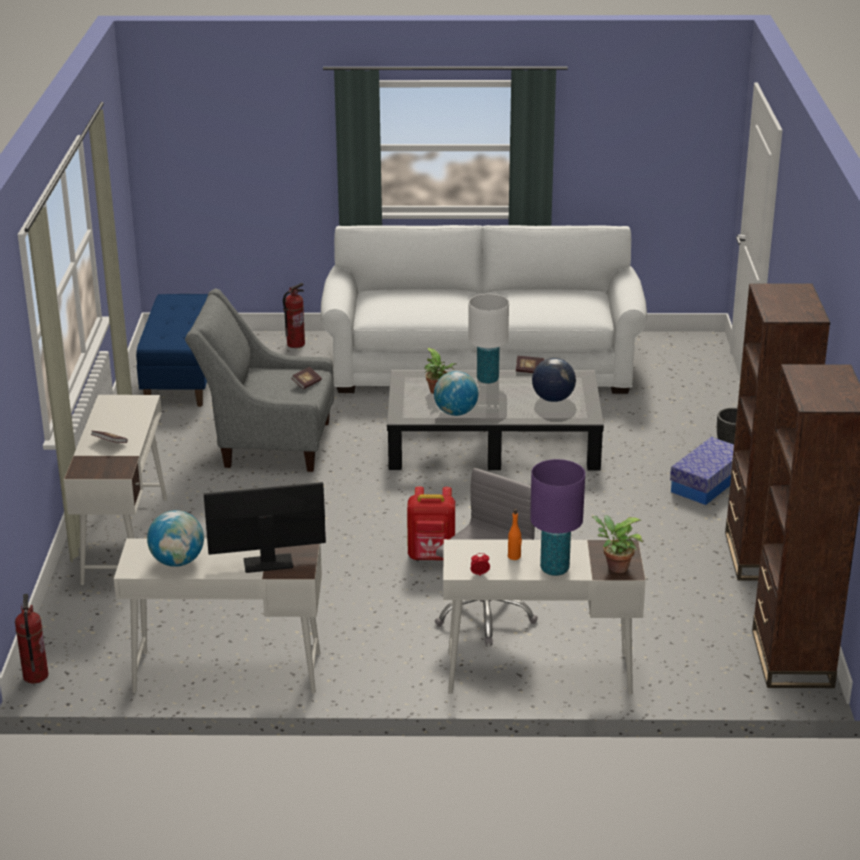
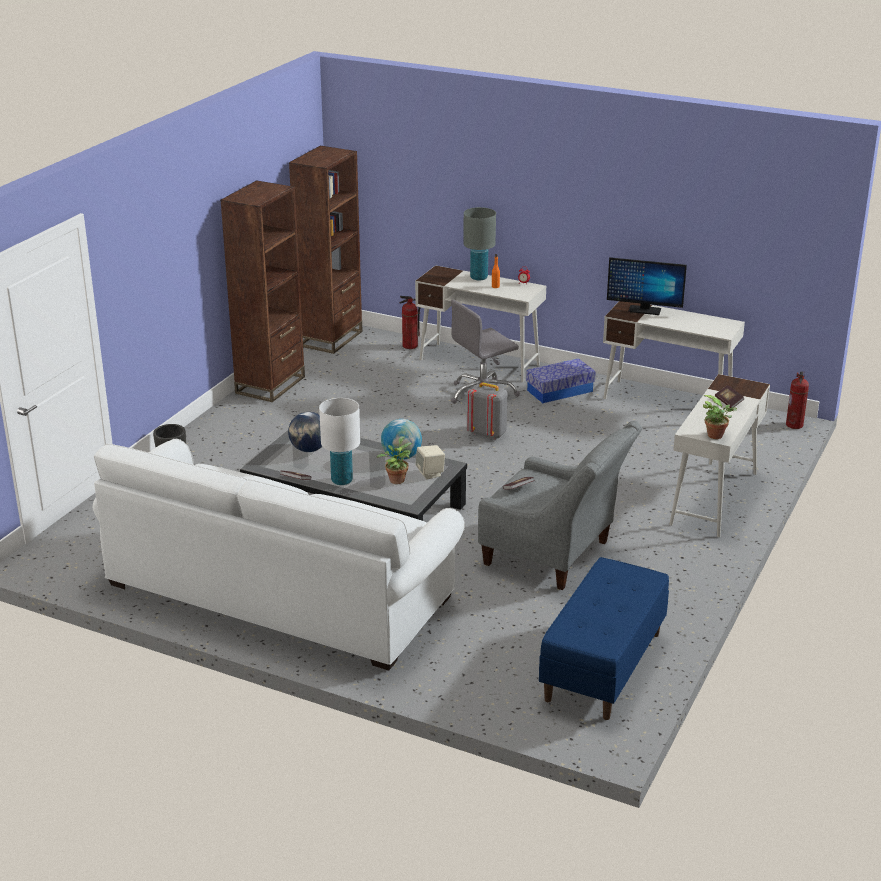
camera: 155 degrees left, 0 degrees up
globe [147,510,204,567] -> none
fire extinguisher [283,283,305,348] -> fire extinguisher moved to [399,296,420,349]
red backpack [407,486,455,560] -> grey backpack [467,382,508,439]
purple table lamp [530,459,585,576] -> grey table lamp [464,207,496,280]
potted plant [591,515,643,573] -> potted plant moved to [703,395,737,439]
storage box [670,437,734,505] -> storage box moved to [526,358,596,403]
none -> beige speaker [416,445,445,480]

